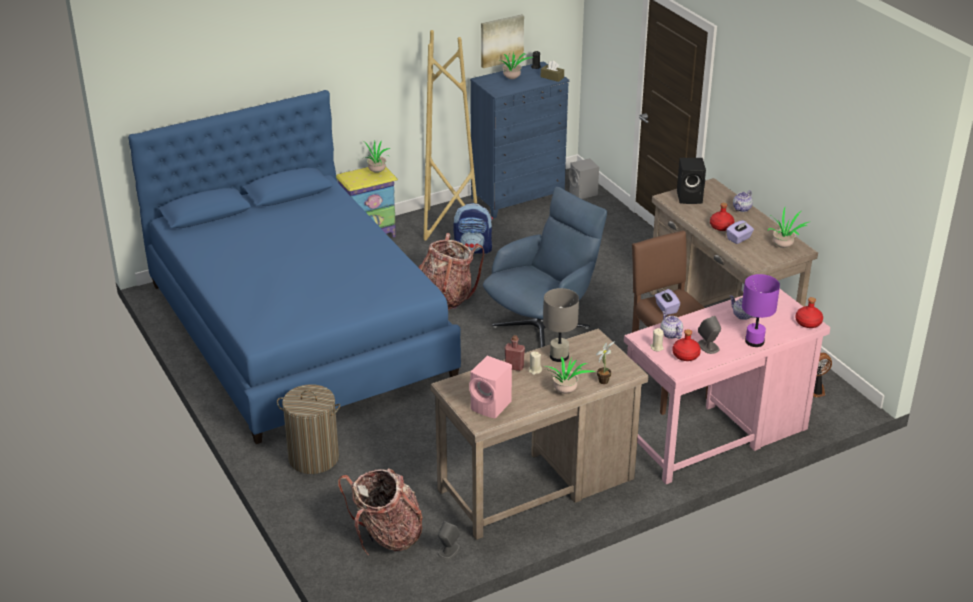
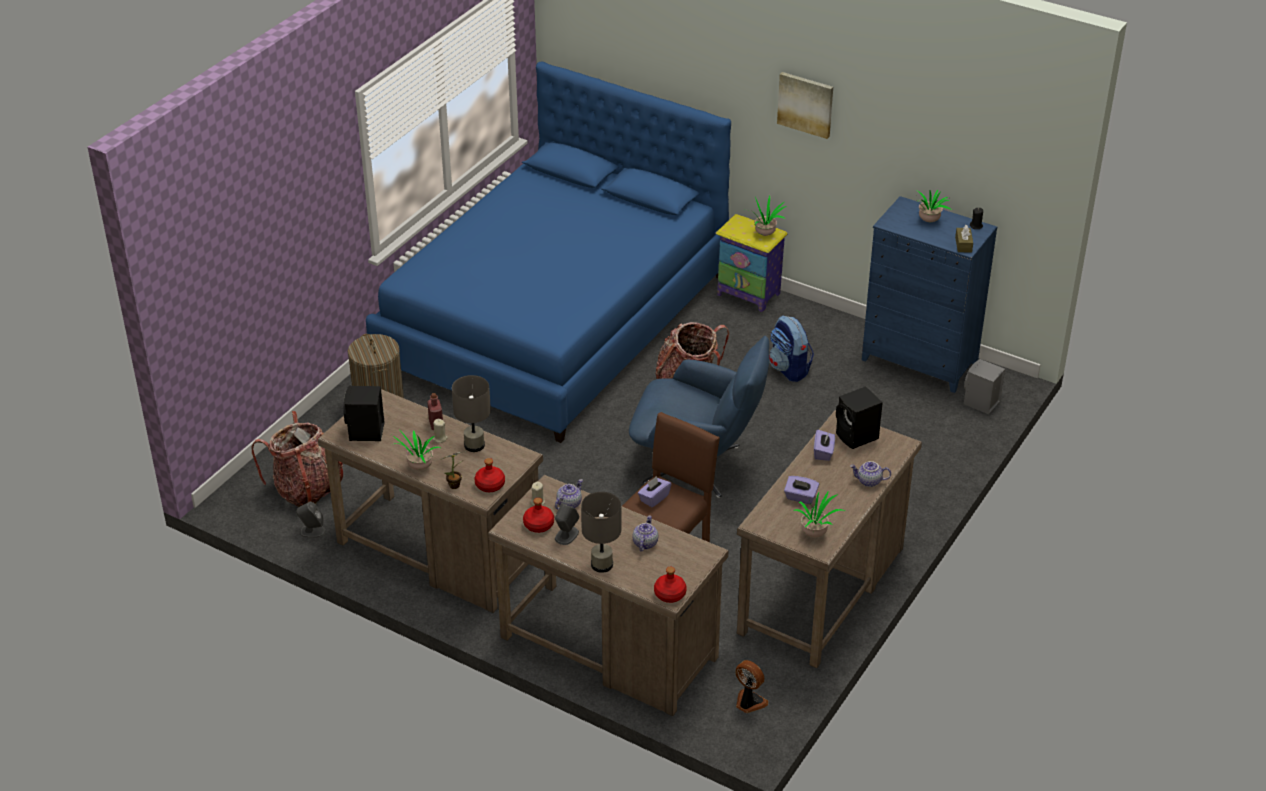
camera: 60 degrees right, 5 degrees up
yellow clothes rack [424,30,477,241] -> none
pink speaker [469,356,512,419] -> black speaker [343,386,385,441]
picture [481,14,524,68] -> picture moved to [777,72,833,139]
pink desk [624,289,830,484] -> brown desk [488,475,729,716]
red bottle [710,203,735,231] -> red bottle moved to [474,458,505,492]
purple table lamp [742,274,780,347] -> grey table lamp [581,492,622,573]
none -> purple tissue box [814,430,835,461]

